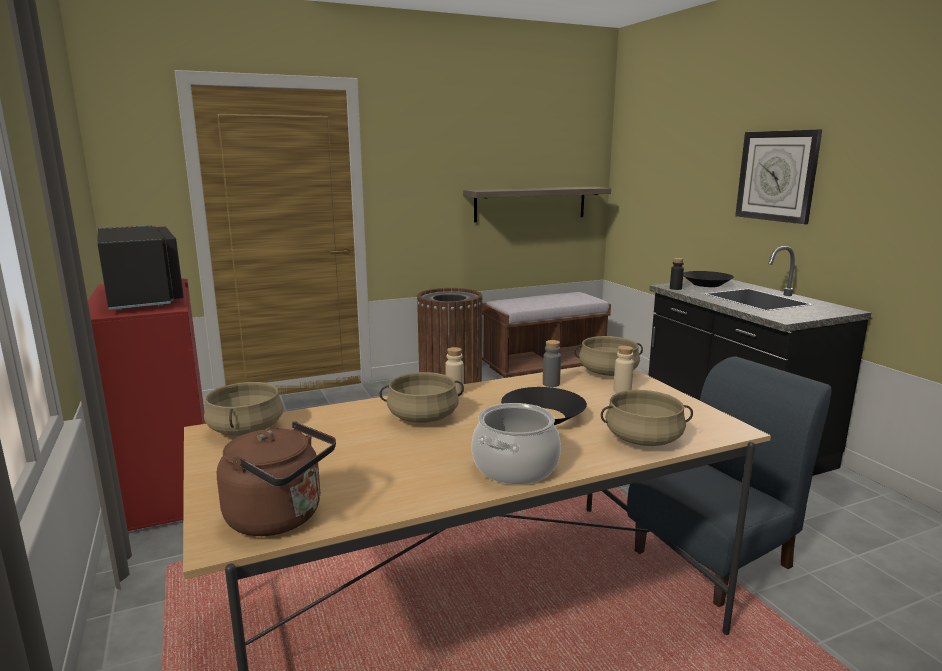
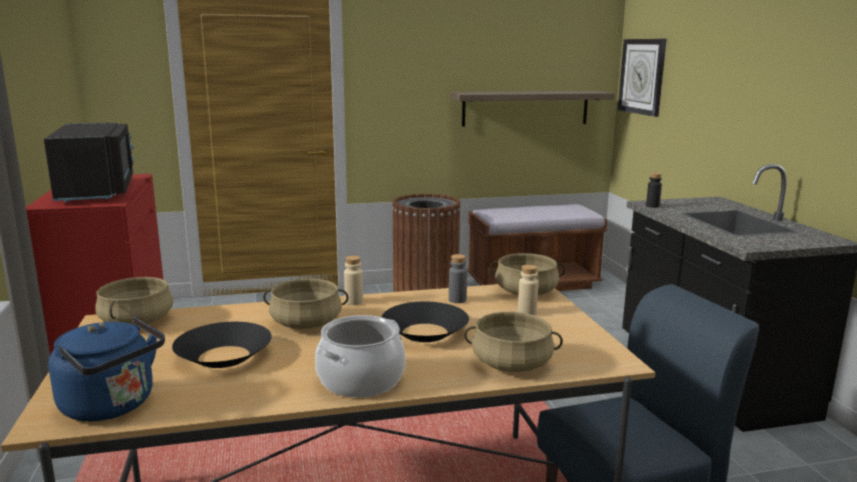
camera: 10 degrees right, 0 degrees up
brown kettle [217,421,336,536] -> blue kettle [48,316,165,421]
black bowl [683,271,734,287] -> black bowl moved to [172,322,272,368]
wall clock [735,130,822,225] -> wall clock moved to [618,39,666,117]

